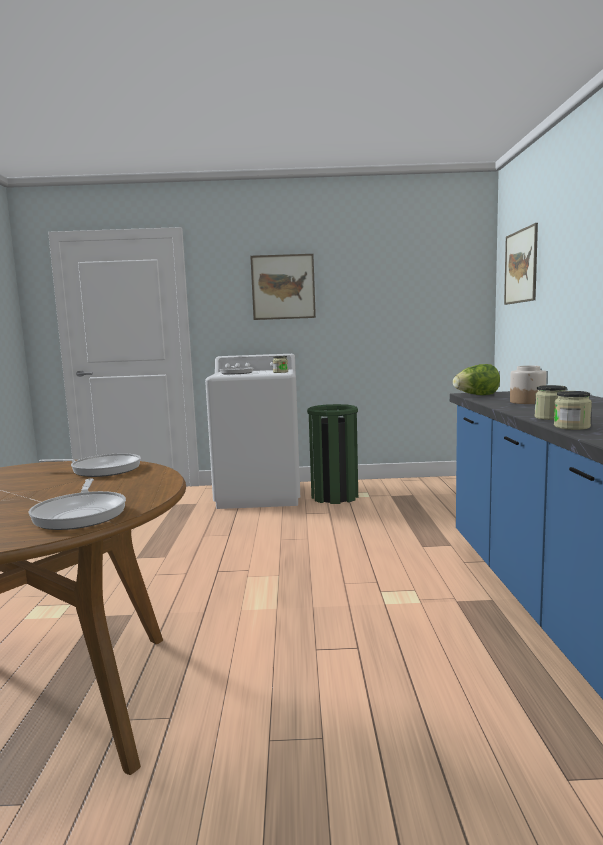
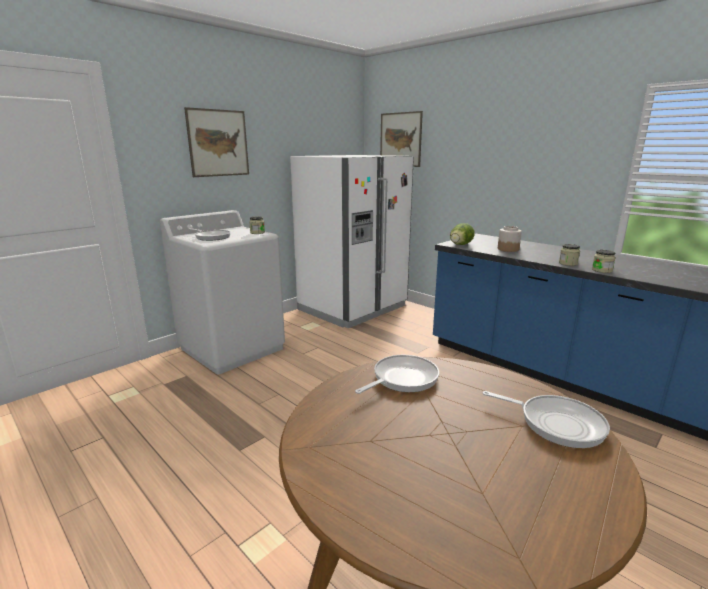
camera: 45 degrees left, 10 degrees up
green trash can [307,404,358,504] -> none
none -> white fridge [290,155,414,328]

